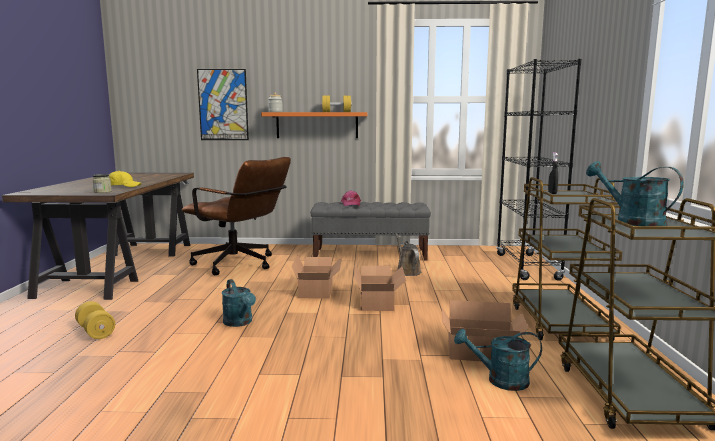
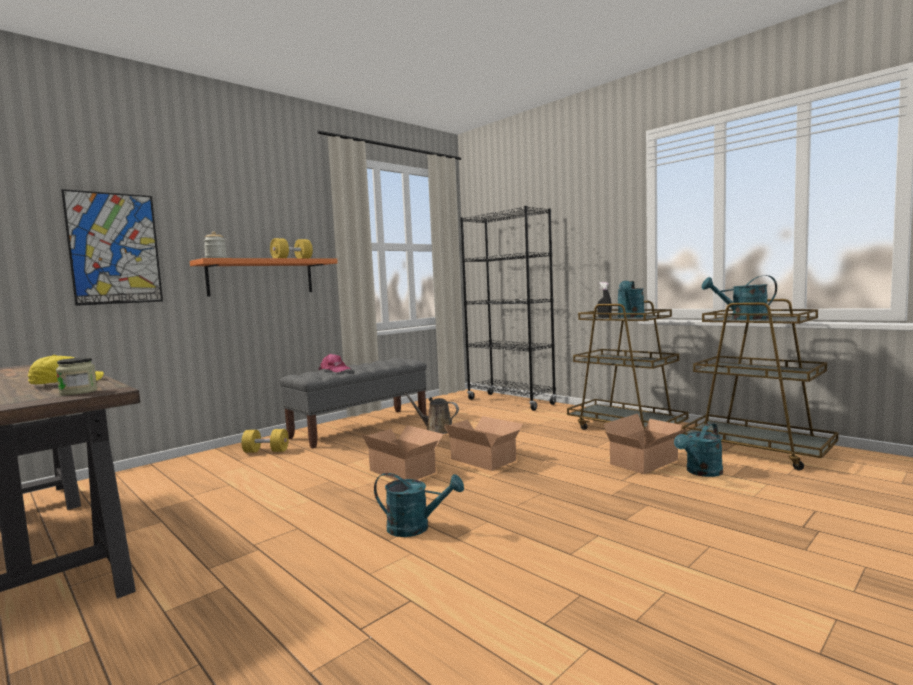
camera: 45 degrees left, 5 degrees down
yellow dumbbell [75,301,115,339] -> yellow dumbbell moved to [241,429,289,453]
brown office chair [182,157,291,275] -> none
none -> turquoise watering can [618,281,645,318]

